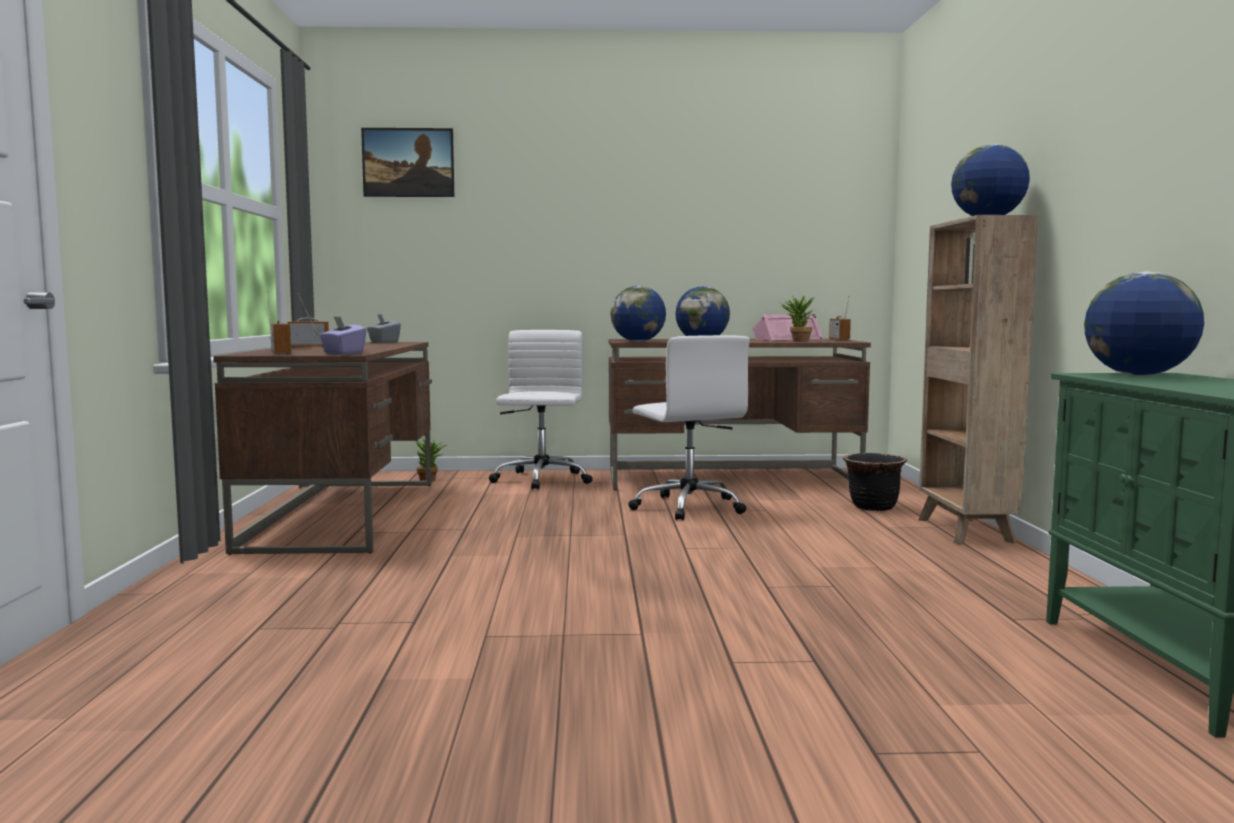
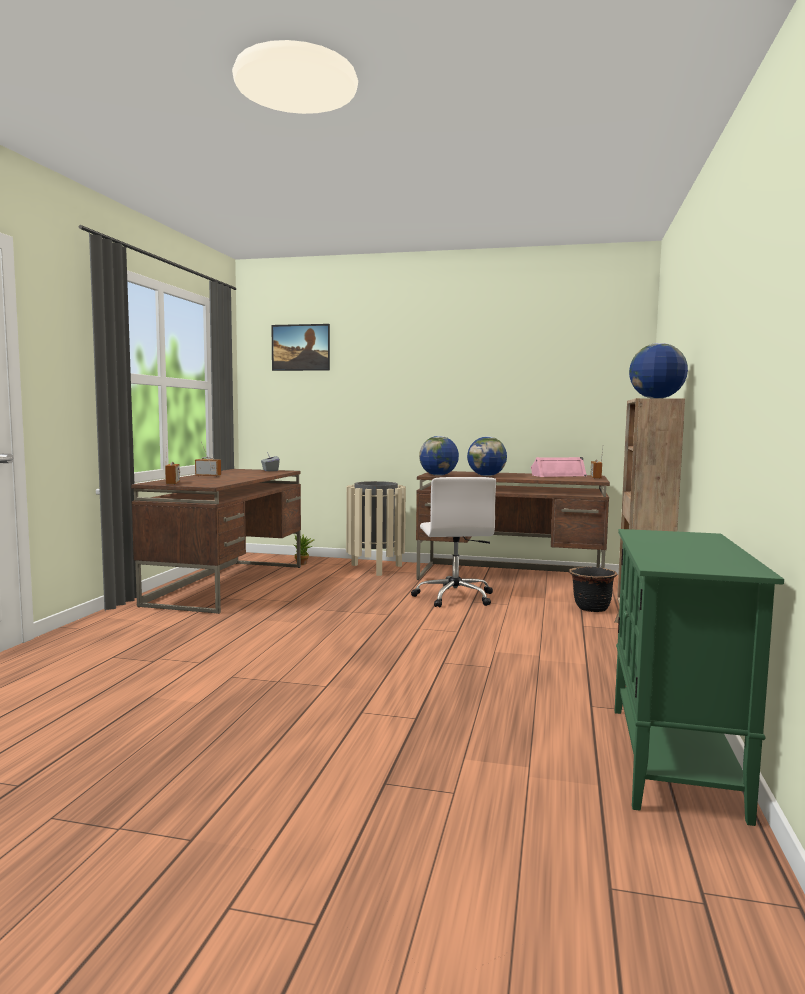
camera: 15 degrees right, 0 degrees up
purple tissue box [319,316,366,355] -> none
white office chair [489,330,593,489] -> beige trash can [346,481,406,576]
potted plant [780,295,815,342] -> none
globe [1084,271,1204,376] -> none

